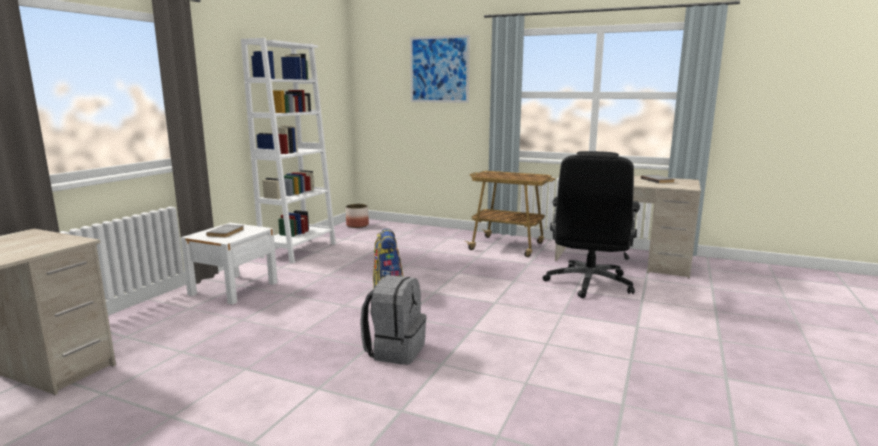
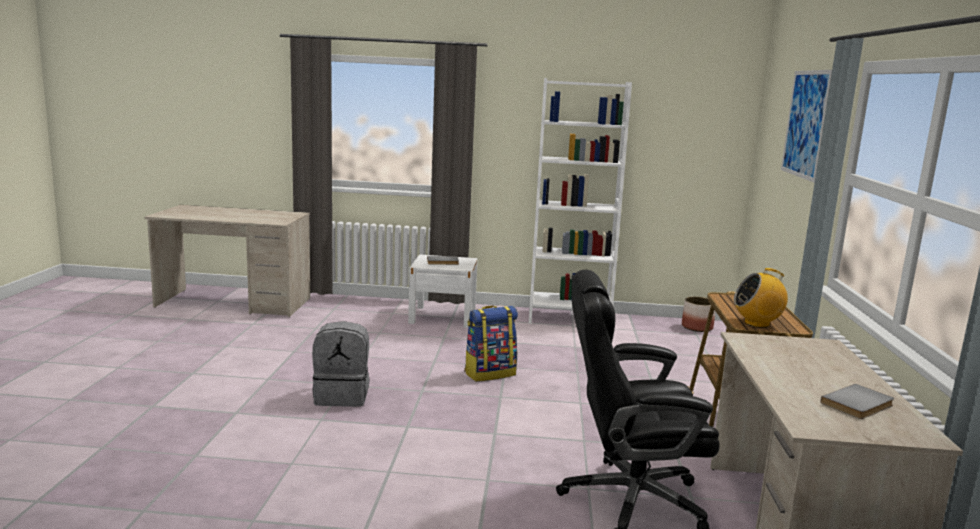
camera: 70 degrees right, 0 degrees up
none -> radio [734,268,788,328]

